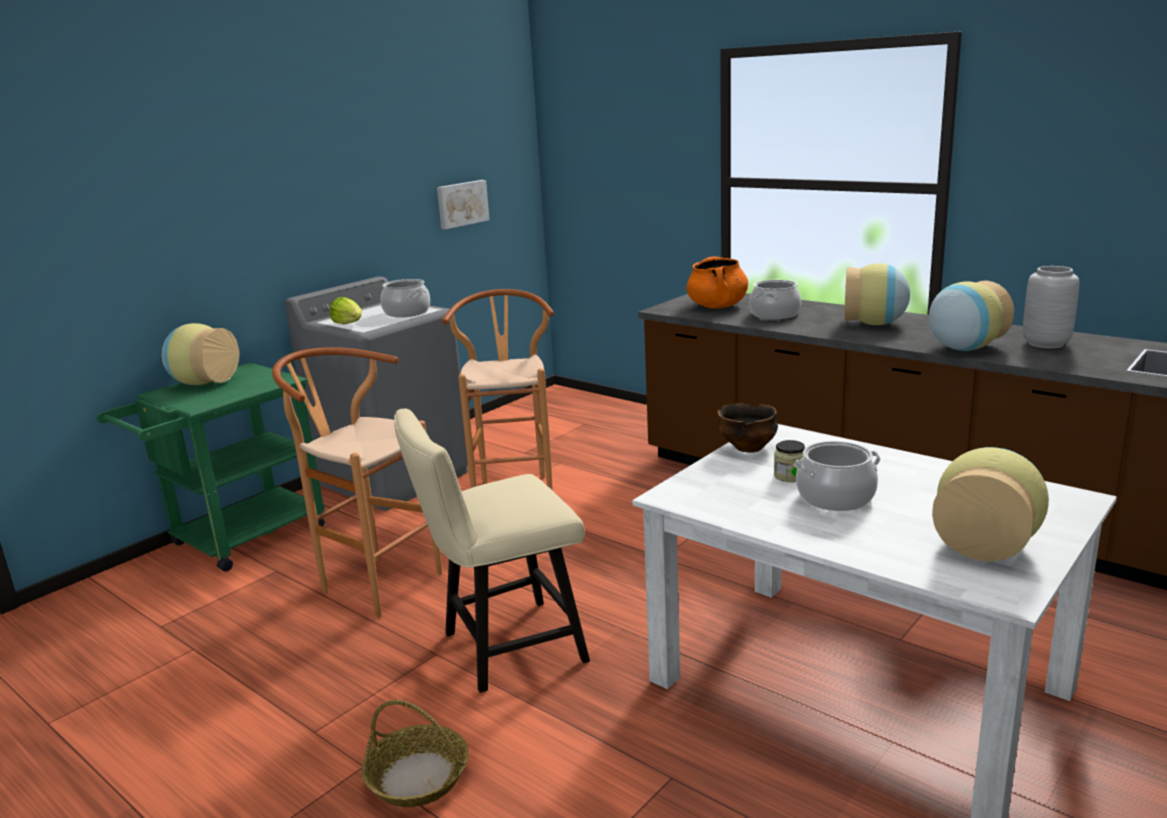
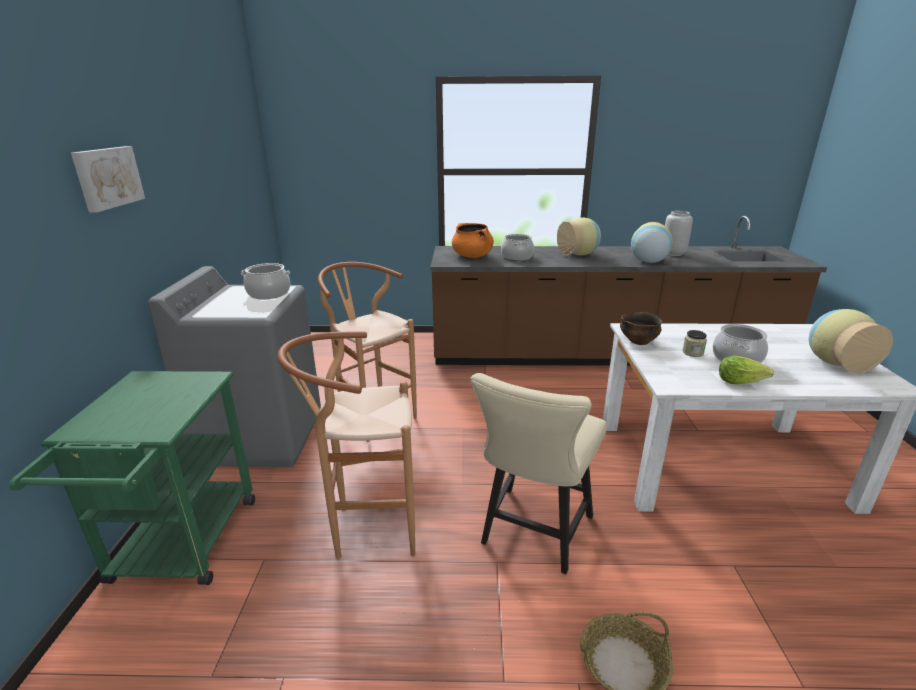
camera: 40 degrees left, 5 degrees up
vase [162,323,239,385] -> none
lettuce [330,297,362,325] -> lettuce moved to [719,355,774,384]
picture [437,180,490,229] -> picture moved to [71,146,145,212]

